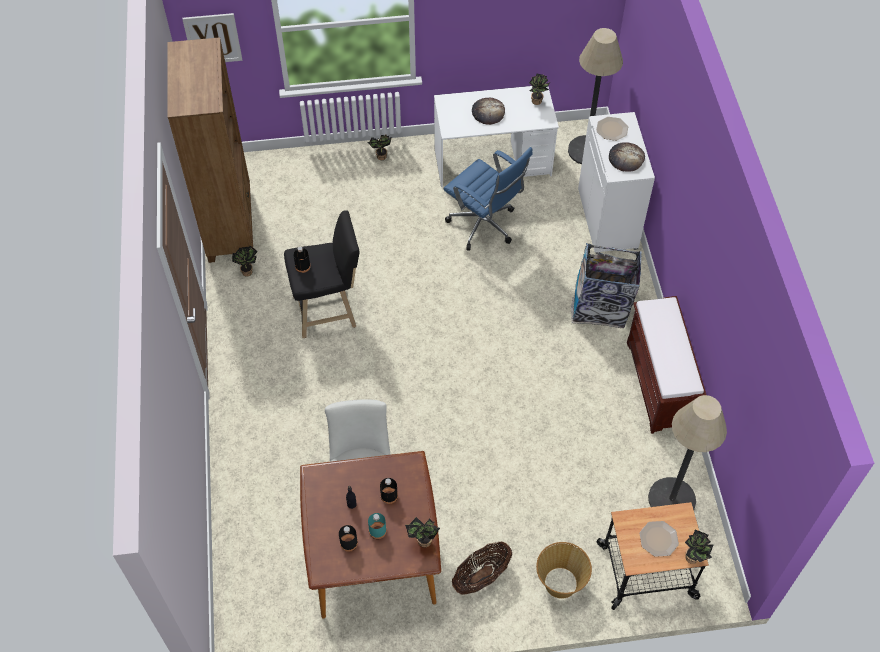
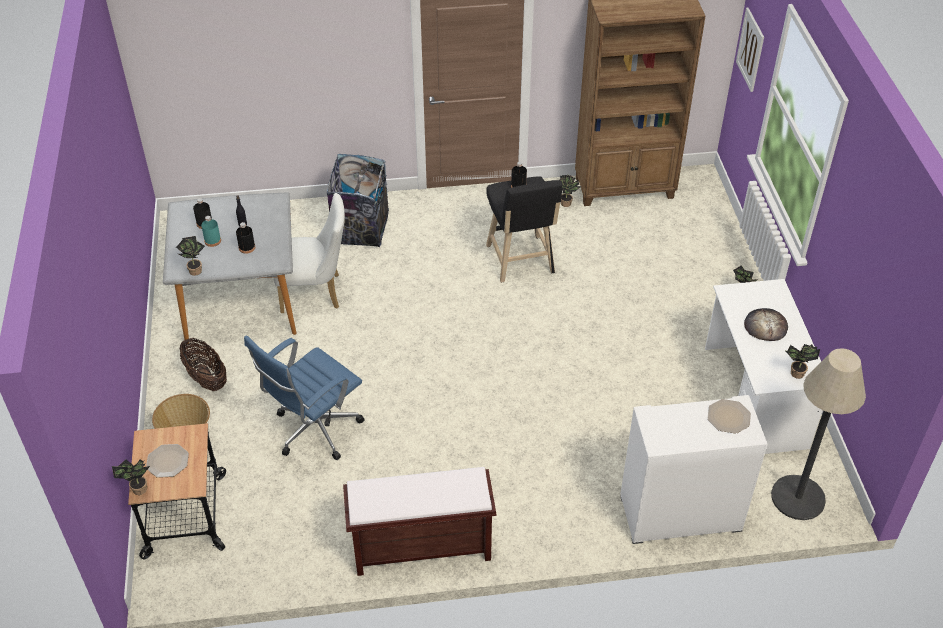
camera: 90 degrees right, 10 degrees down
brown dining table [300,451,441,619] -> grey dining table [163,192,296,344]
blue office chair [443,147,533,251] -> blue office chair moved to [244,335,365,460]
trash can [571,243,642,328] -> trash can moved to [327,154,389,247]
bread [609,142,645,172] -> none
floor lamp [648,395,727,509] -> none

